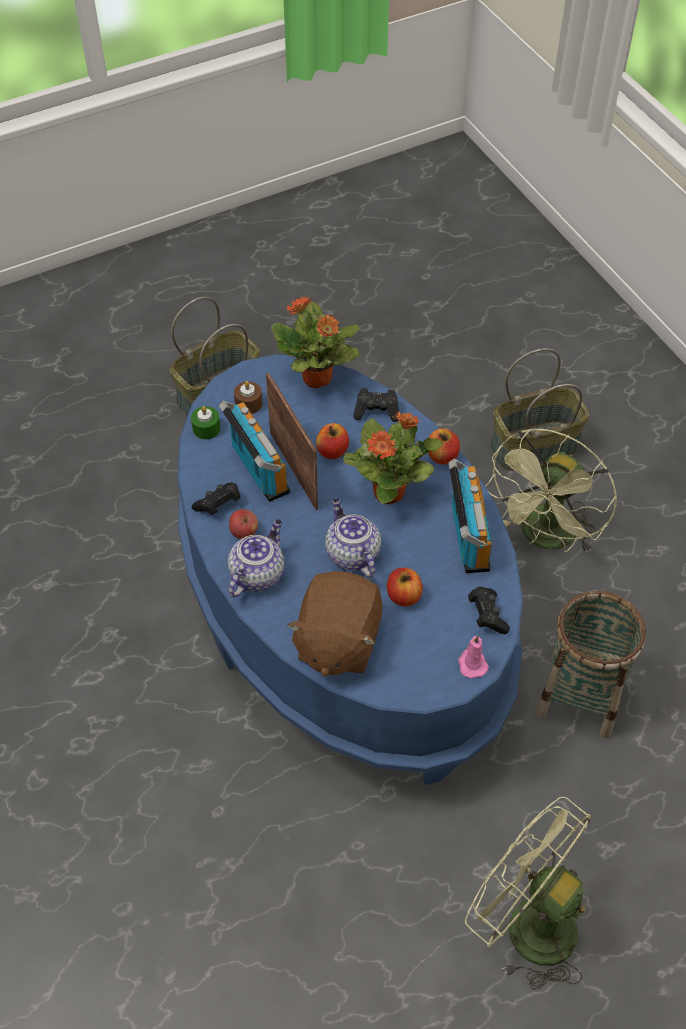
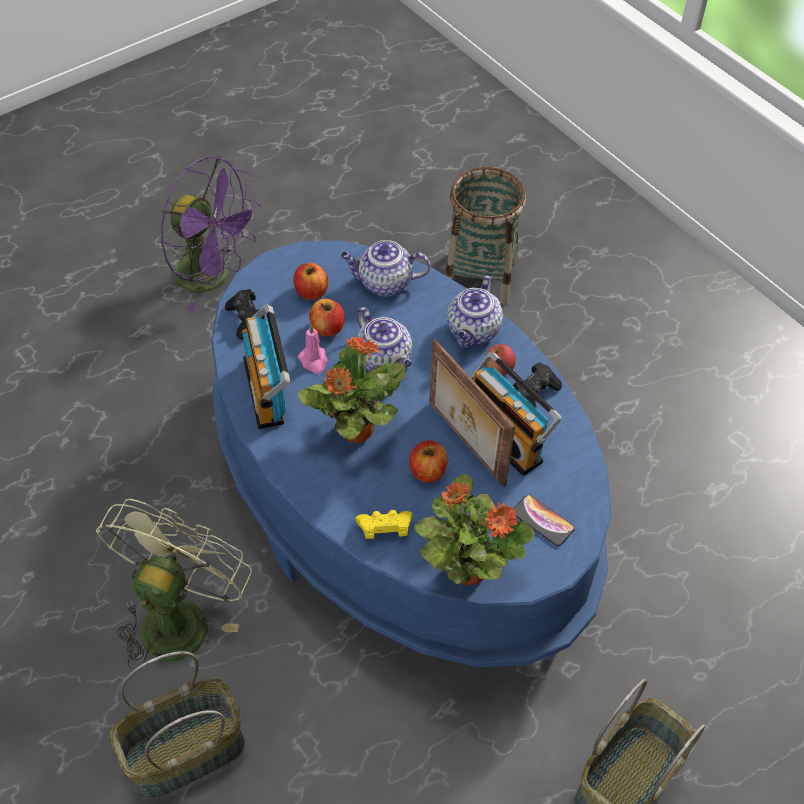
camera: 170 degrees right, 0 degrees up
green candle [191,406,220,440] -> none
brown candle [234,381,262,414] -> phone [513,494,575,546]
brown plush toy [287,571,383,677] -> teapot [340,240,431,296]
black game controller [353,388,399,422] -> yellow game controller [355,510,412,539]
apple [428,429,460,465] -> apple moved to [293,263,328,300]
pink candle [458,635,489,678] -> pink candle moved to [298,325,328,374]
green fan [465,797,591,990] -> purple fan [161,155,261,311]
basket [536,591,646,738] -> basket moved to [445,167,526,305]

